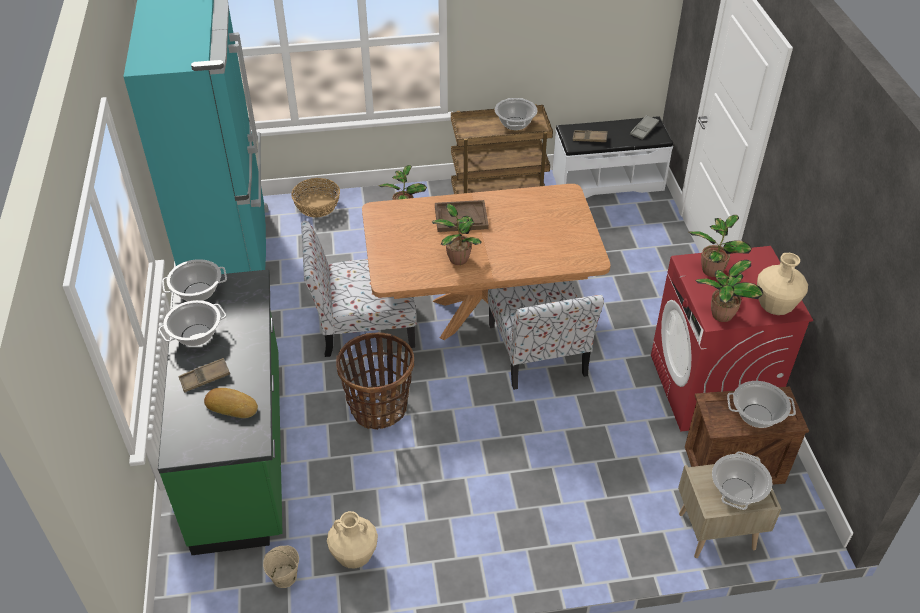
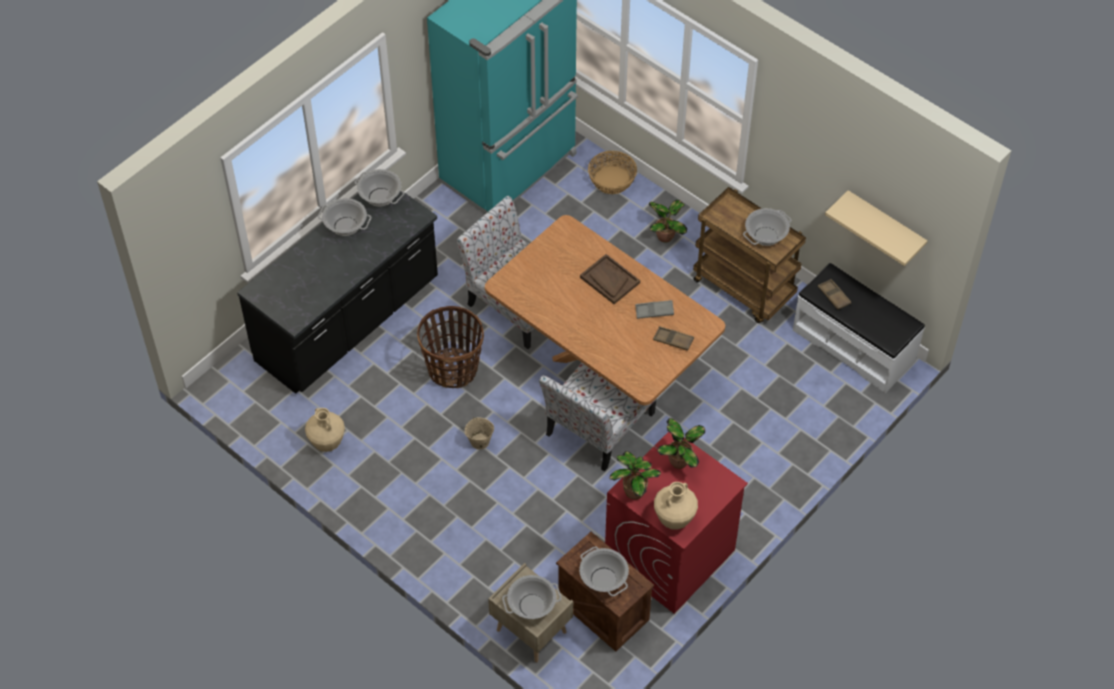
camera: 50 degrees right, 10 degrees up
green counter [158,270,282,555] -> black counter [237,191,438,394]
brown tray [178,358,230,392] -> brown tray moved to [653,326,694,351]
bread [204,388,258,418] -> none
beige bucket [263,546,299,588] -> beige bucket moved to [465,417,494,450]
potted plant [432,204,482,265] -> none
grey tray [630,115,659,140] -> grey tray moved to [635,300,674,319]
none -> beige shelf [825,190,928,266]

